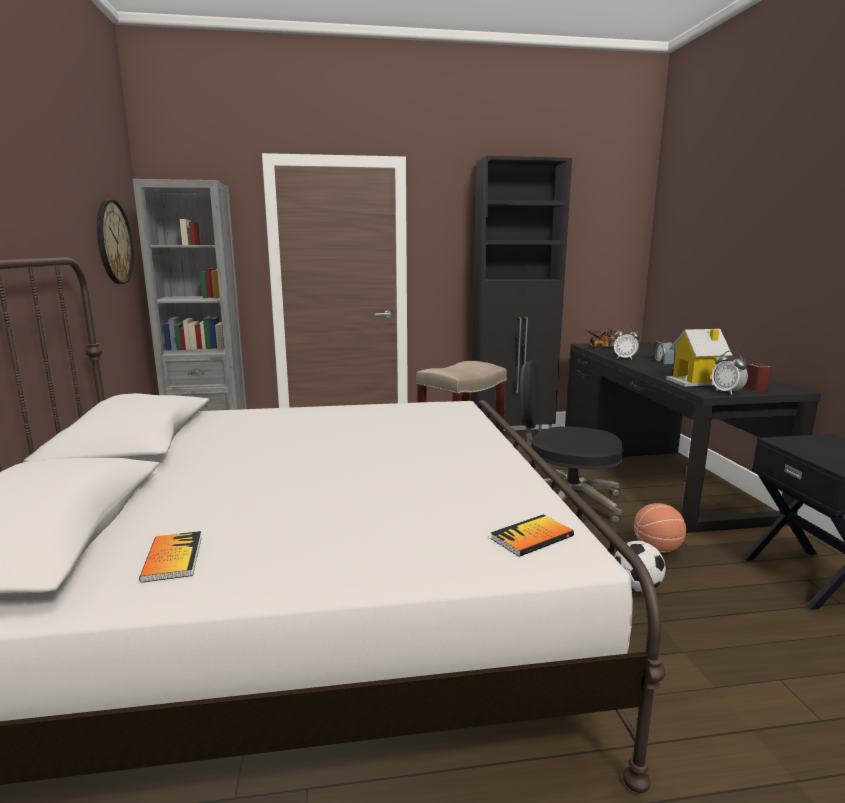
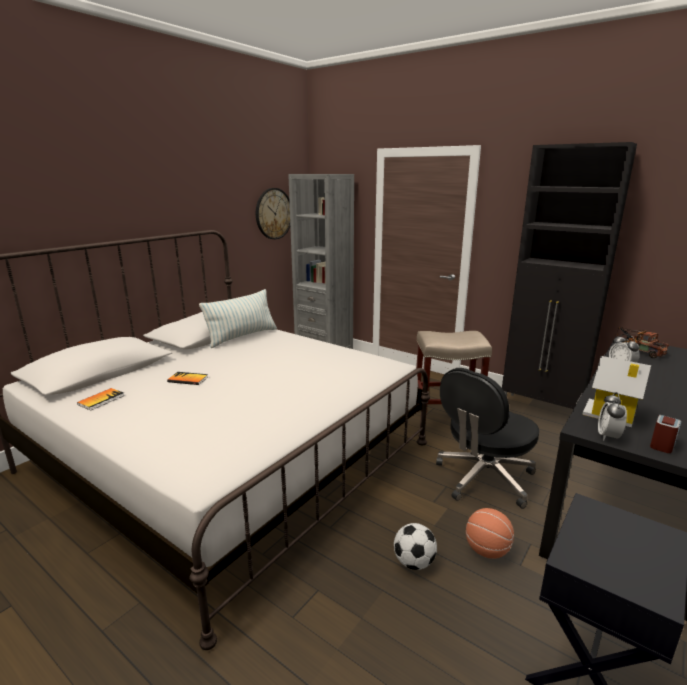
camera: 45 degrees right, 5 degrees up
book [490,515,574,557] -> book moved to [167,372,208,385]
black office chair [520,360,624,524] -> black office chair turned 105 degrees counterclockwise [436,368,539,509]
alarm clock [653,340,676,364] -> none
none -> pillow [199,289,277,348]

